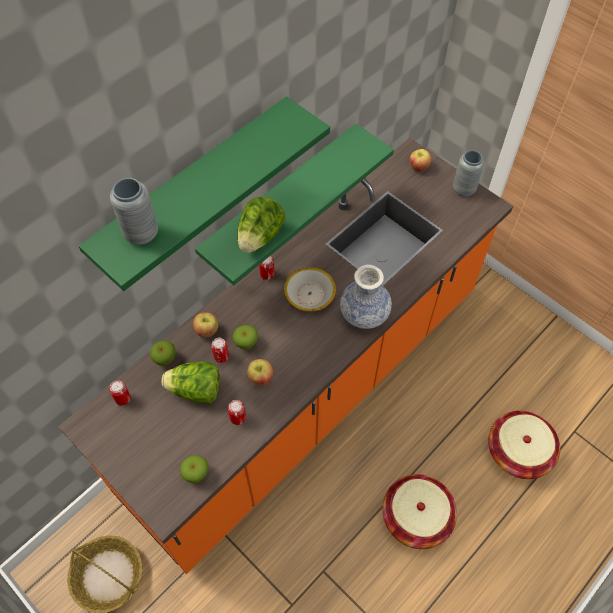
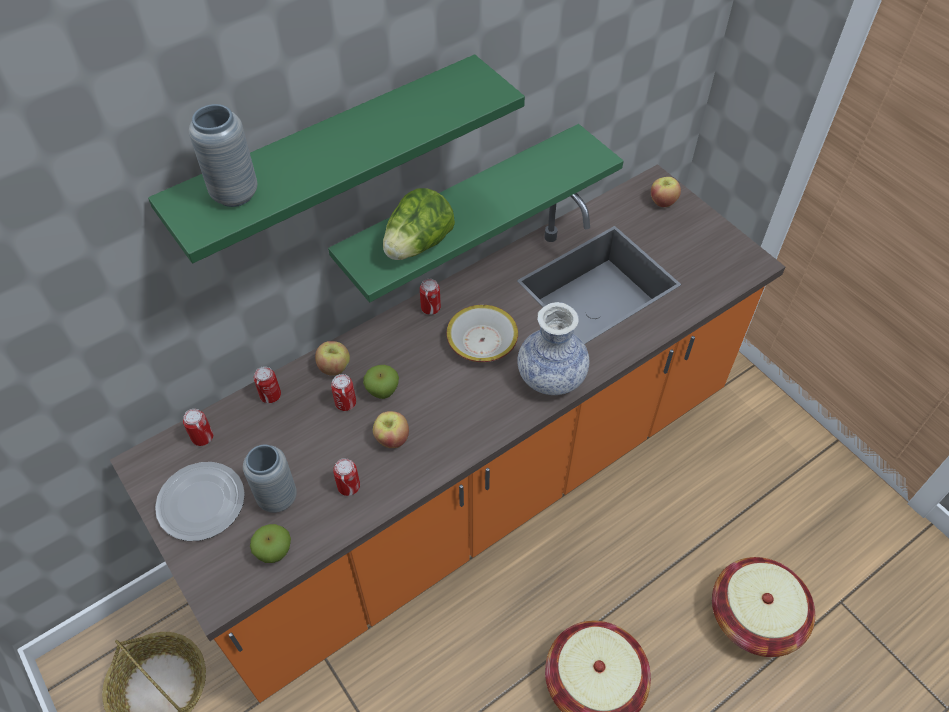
camera: 10 degrees right, 5 degrees down
apple [150,340,176,366] -> can [254,366,281,403]
lettuce [162,361,220,403] -> none
grey vase [453,150,485,196] -> grey vase moved to [243,445,297,513]
none -> plate [155,462,245,541]

